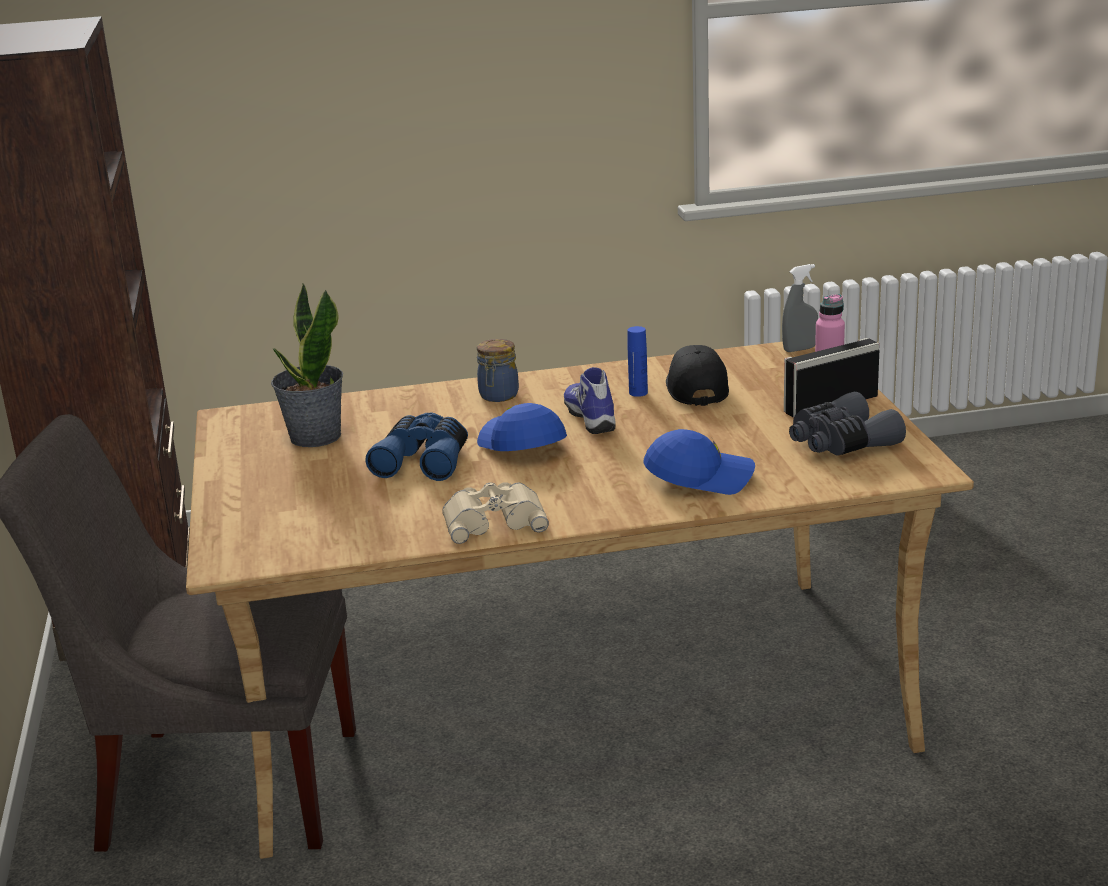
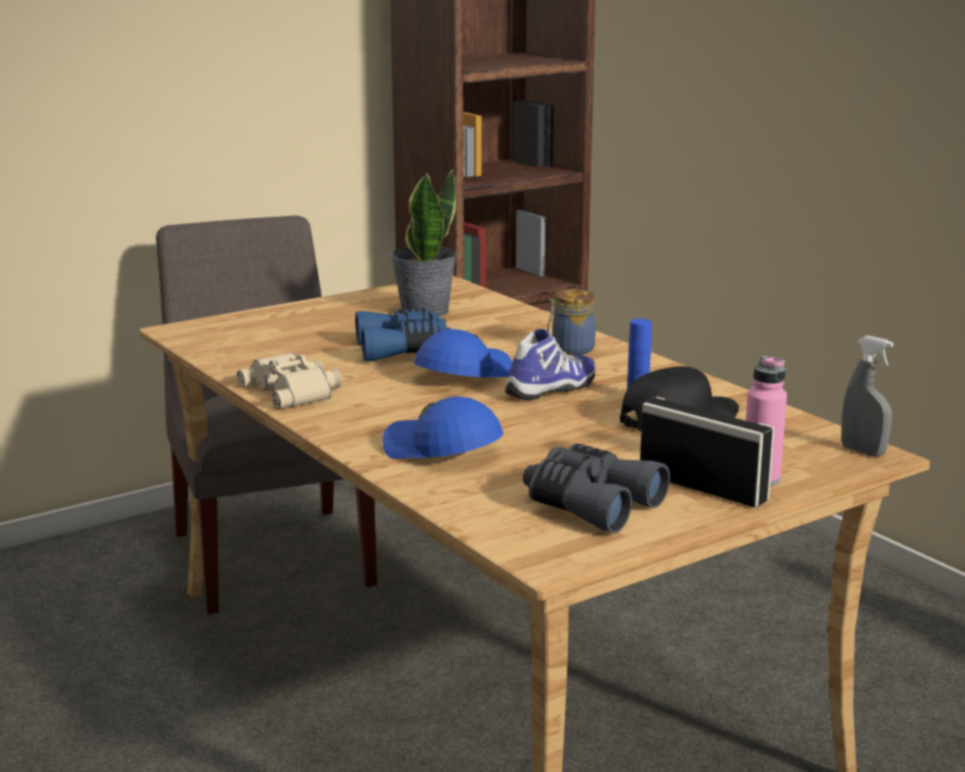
camera: 65 degrees right, 5 degrees down
blue cap [643,429,755,495] -> blue cap turned 150 degrees clockwise [383,396,503,459]

